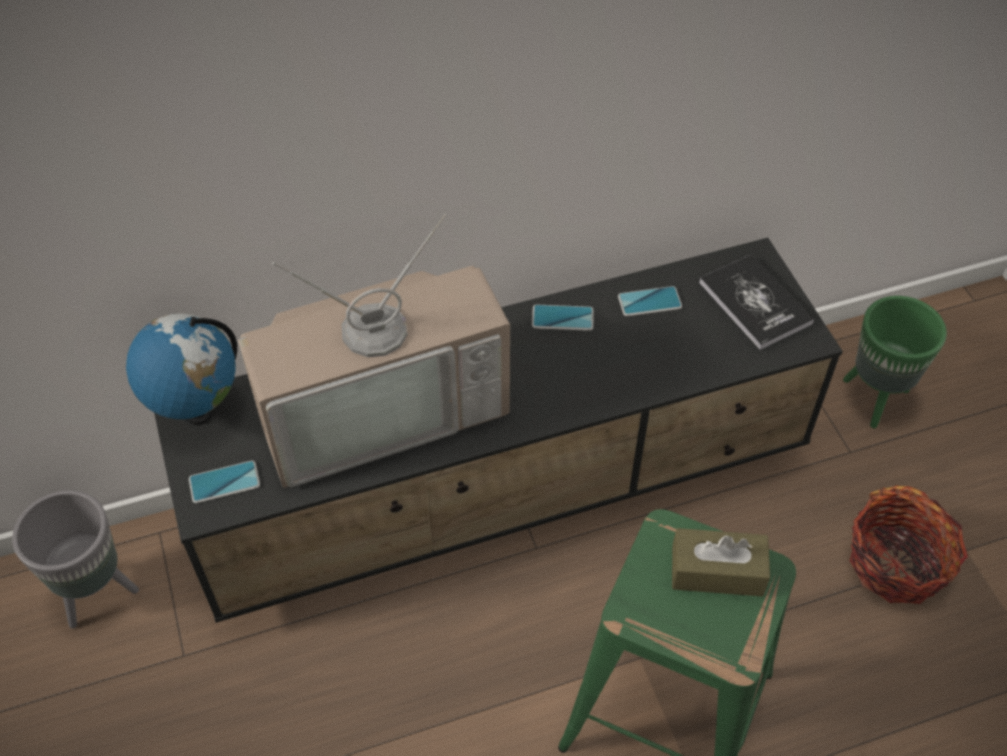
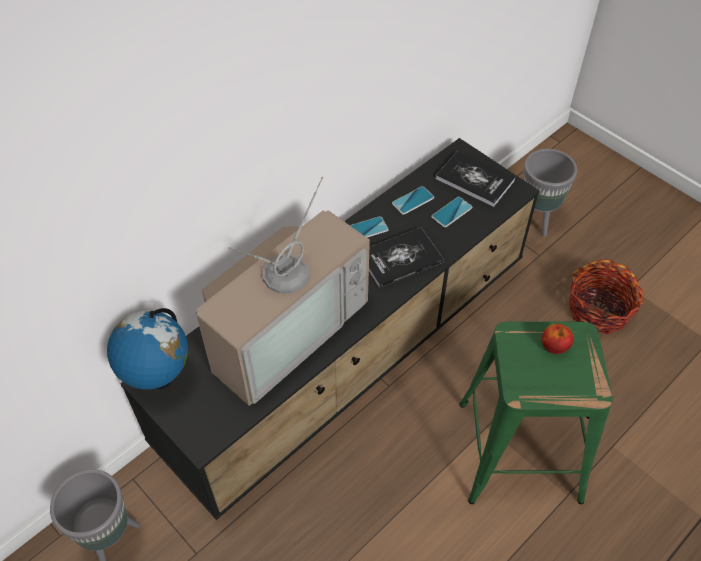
camera: 25 degrees left, 0 degrees up
phone [189,461,260,503] -> phone moved to [431,197,472,227]
brown tissue box [672,528,770,597] -> apple [542,324,574,354]
green planter [843,296,947,428] -> grey planter [523,149,577,237]
none -> book [369,228,444,288]

